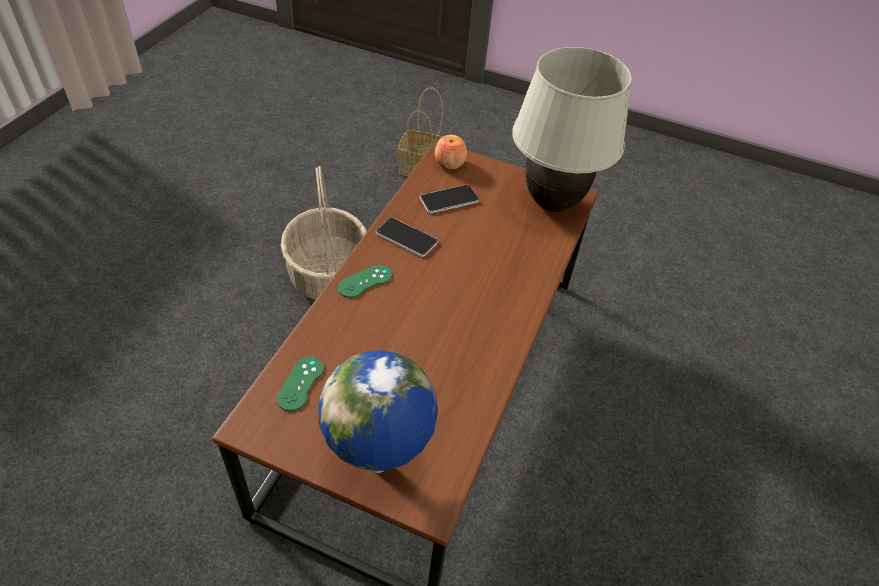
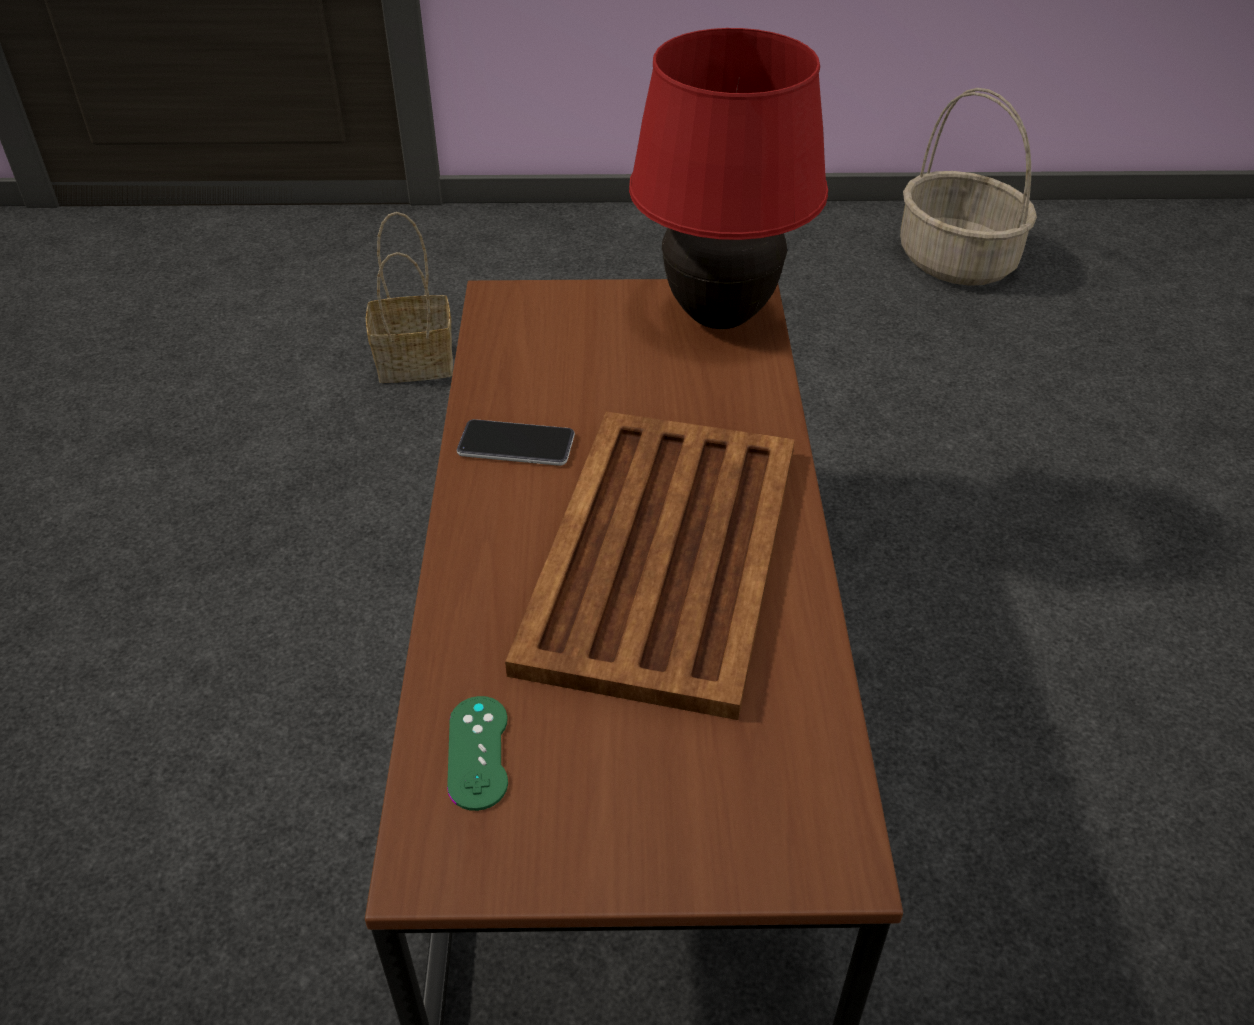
camera: 20 degrees left, 5 degrees down
basket [281,166,367,300] -> basket moved to [900,88,1037,286]
globe [318,350,438,473] -> none
green game controller [338,265,392,298] -> none
phone [420,185,479,213] -> none
apple [435,135,467,170] -> none
white table lamp [512,47,632,212] -> red table lamp [629,28,828,329]
none -> brown tray [505,412,795,720]

